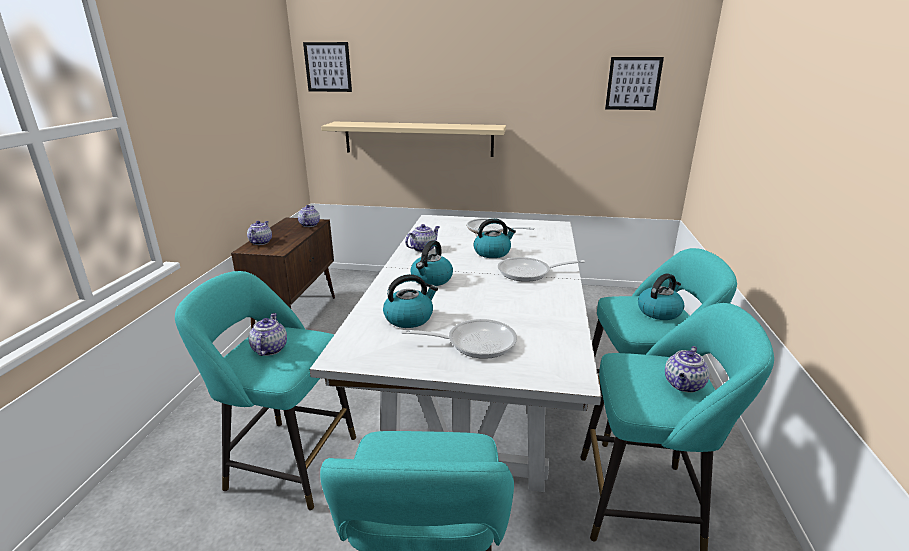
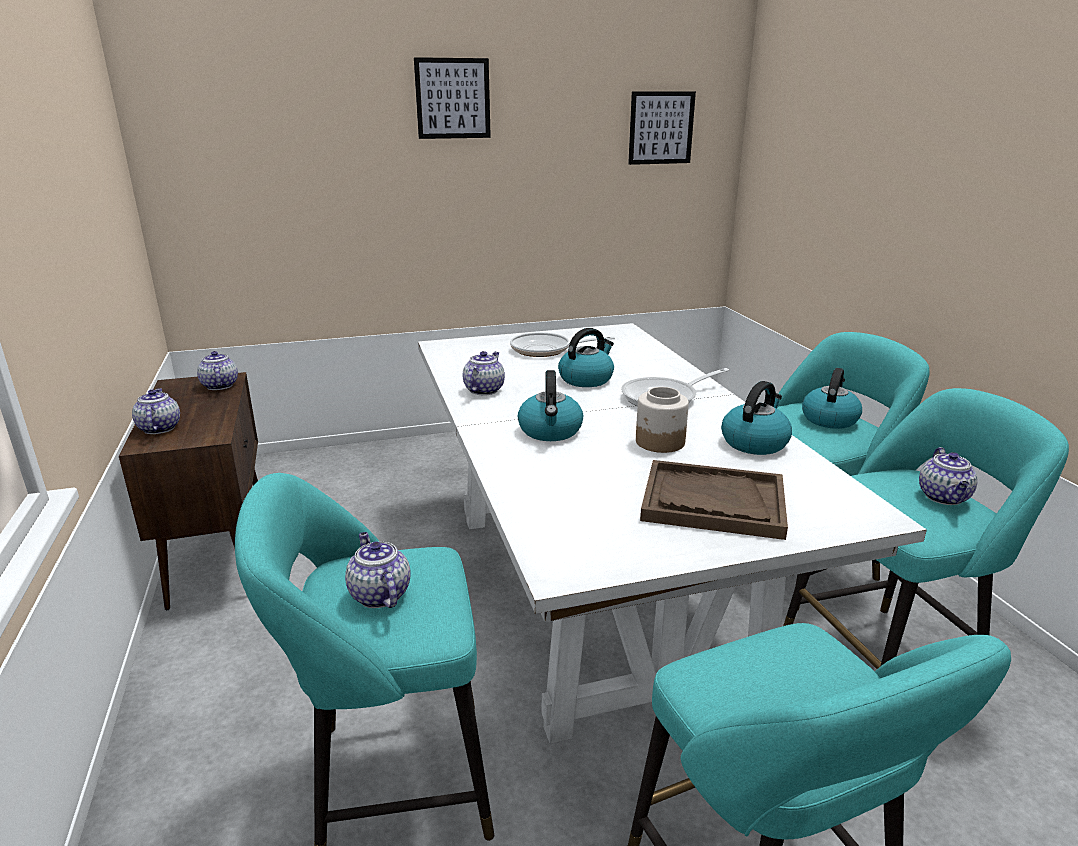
camera: 25 degrees left, 0 degrees up
picture [303,42,352,92] -> picture moved to [414,57,491,139]
beige shelf [321,122,506,157] -> none
kettle [383,274,438,328] -> kettle moved to [721,381,792,455]
frying pan [401,319,517,359] -> brown tray [640,460,788,540]
none -> jar [636,387,689,453]

